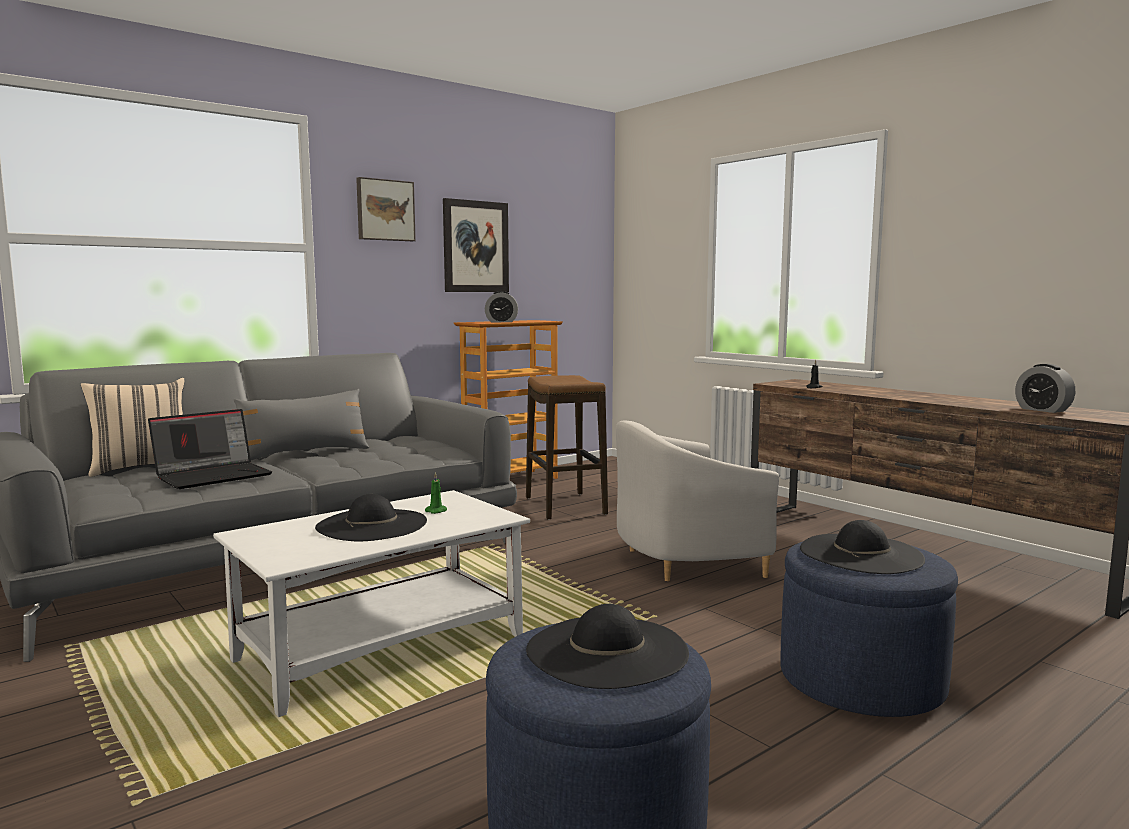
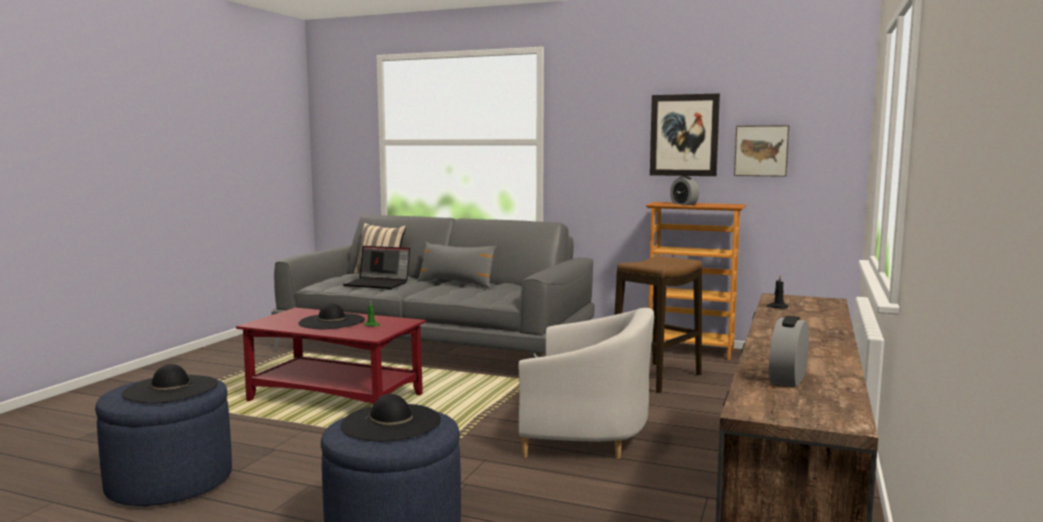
camera: 60 degrees right, 0 degrees up
white coffee table [213,490,530,717] -> red coffee table [236,308,426,405]
picture [356,177,416,241] -> picture moved to [734,125,789,177]
white armchair [616,420,779,581] -> white armchair turned 150 degrees clockwise [518,308,654,459]

